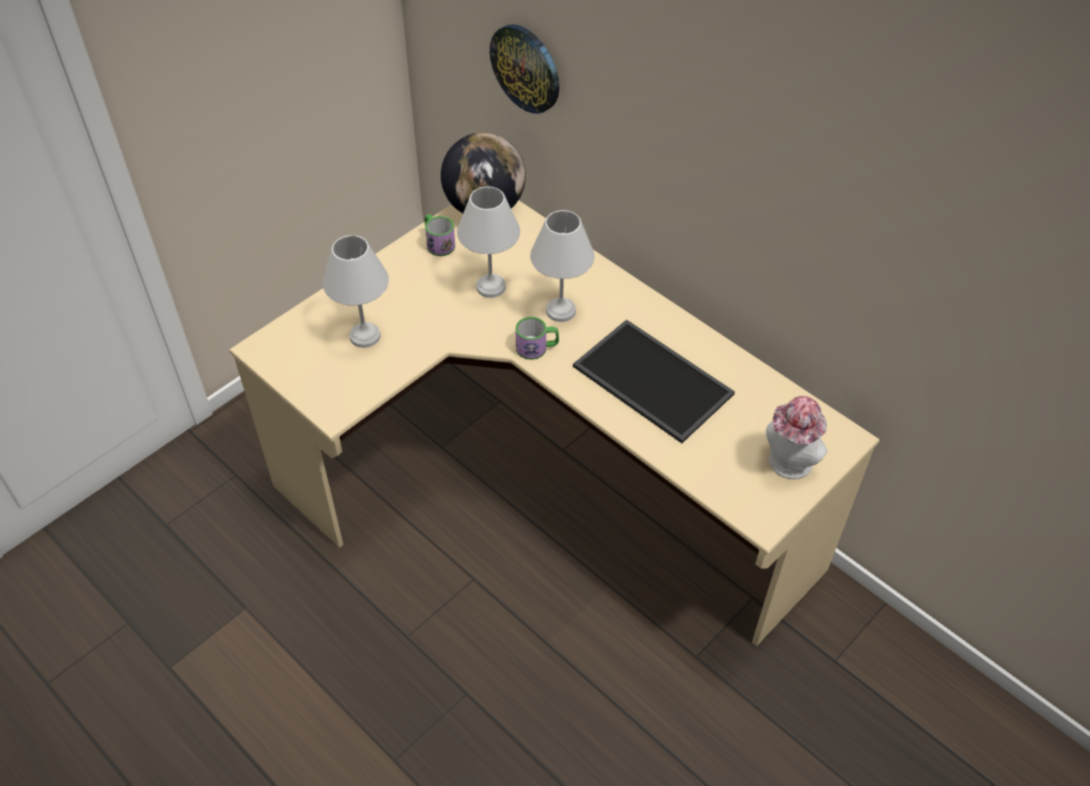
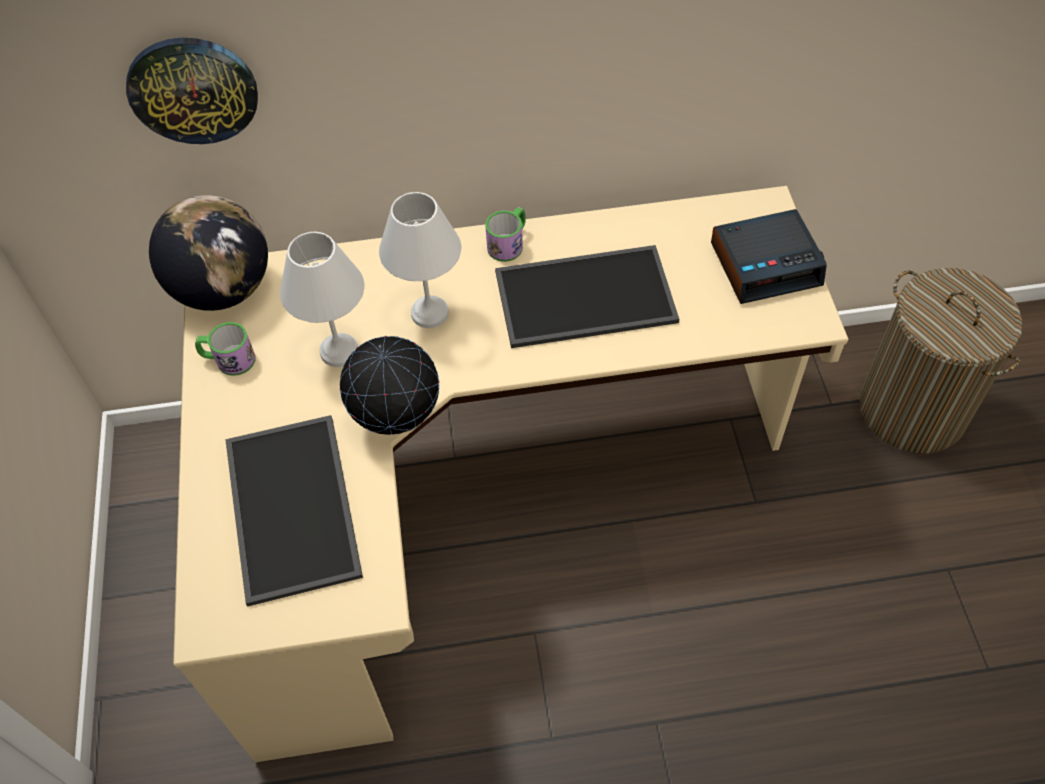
camera: 50 degrees left, 5 degrees up
white table lamp [323,235,389,348] -> tray [225,415,363,607]
mug [516,317,559,360] -> mug moved to [485,207,526,262]
hat [766,396,827,479] -> alarm clock [711,209,827,304]
none -> globe [339,336,440,435]
none -> laundry basket [860,268,1023,453]

